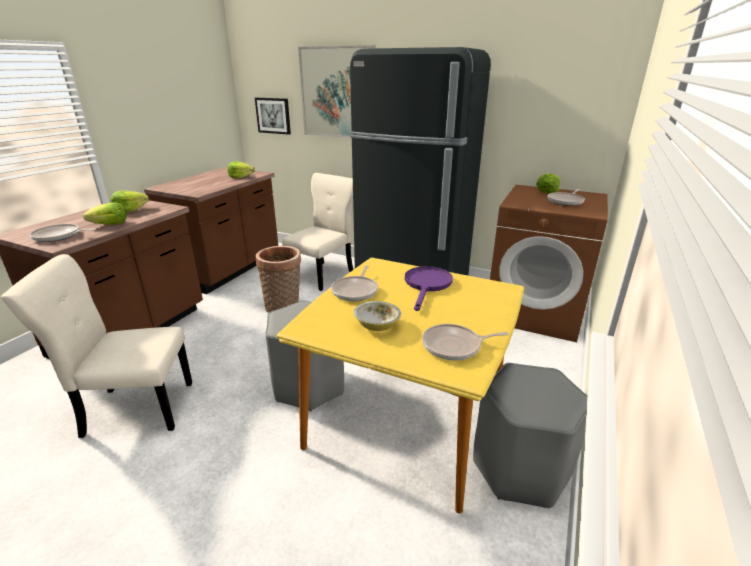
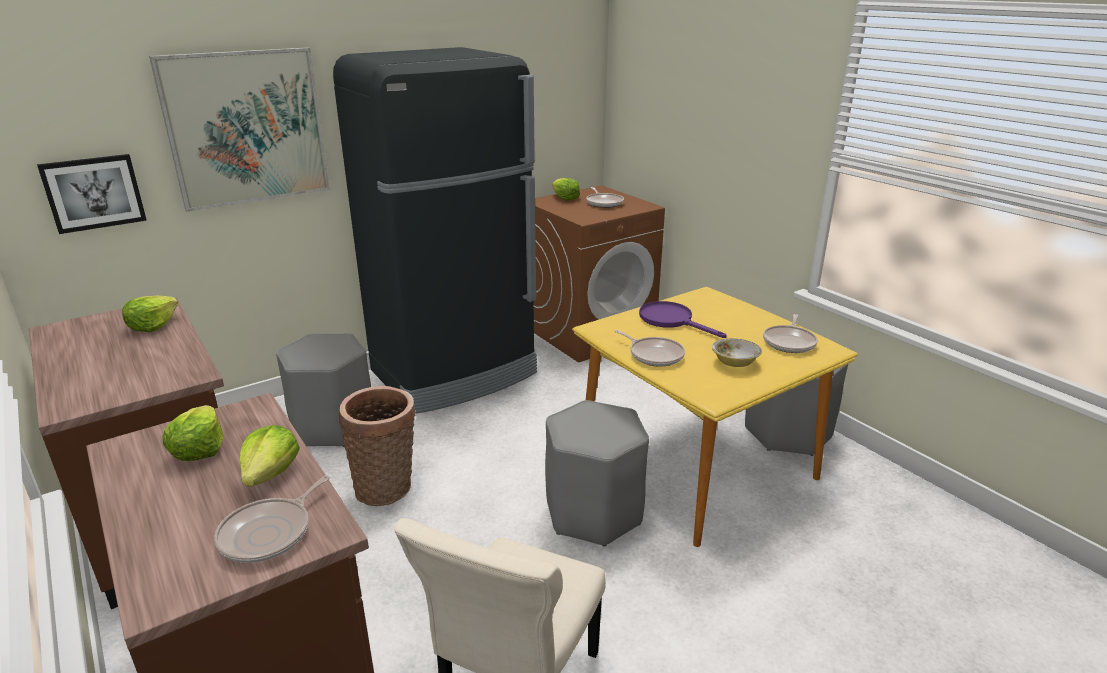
camera: 60 degrees left, 0 degrees up
beige chair [282,173,353,291] -> grey stool [276,333,371,447]

